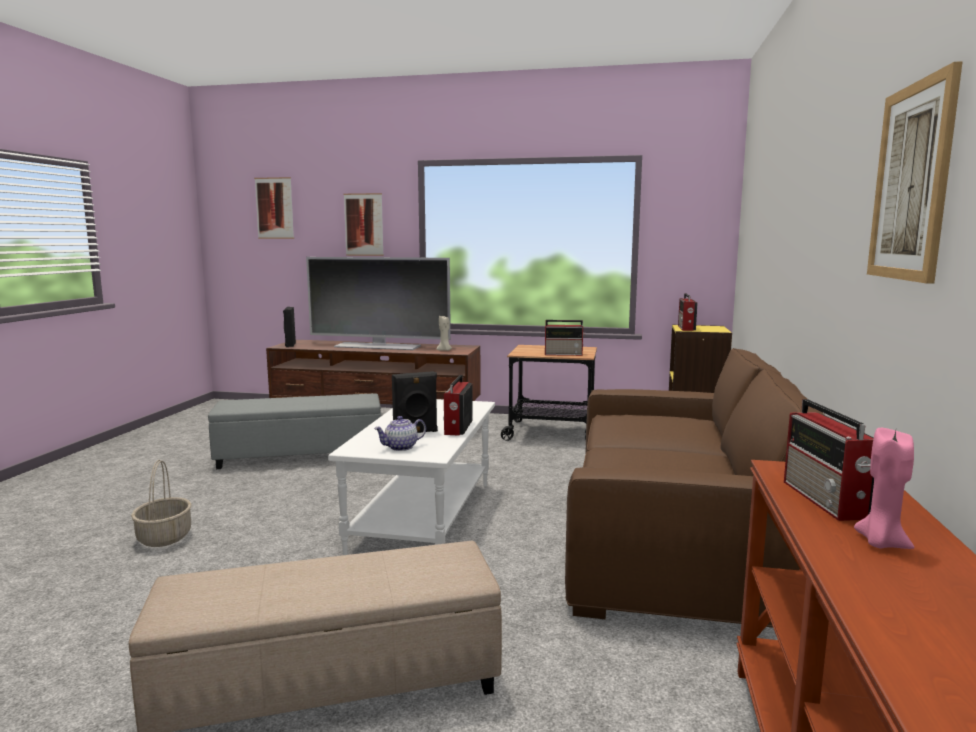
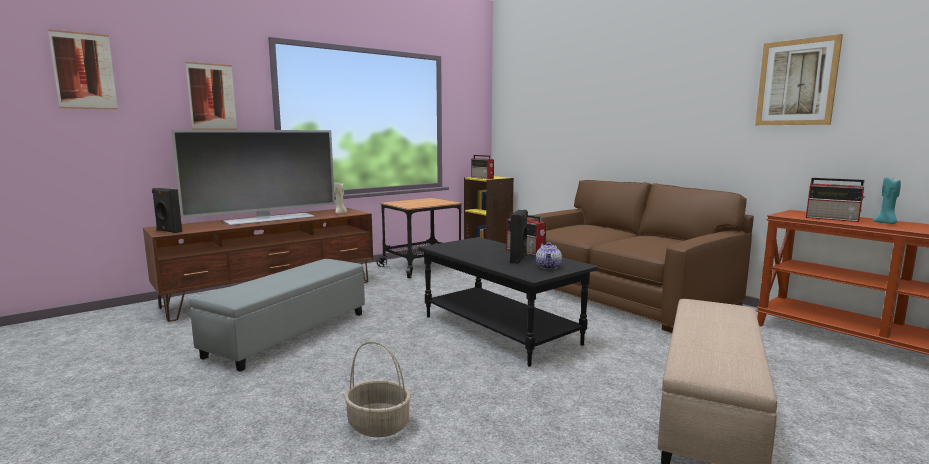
camera: 50 degrees left, 0 degrees up
white coffee table [328,399,495,555] -> black coffee table [419,237,598,367]
radio [545,320,585,356] -> none
pink candle [854,428,915,549] -> turquoise candle [873,178,901,224]

